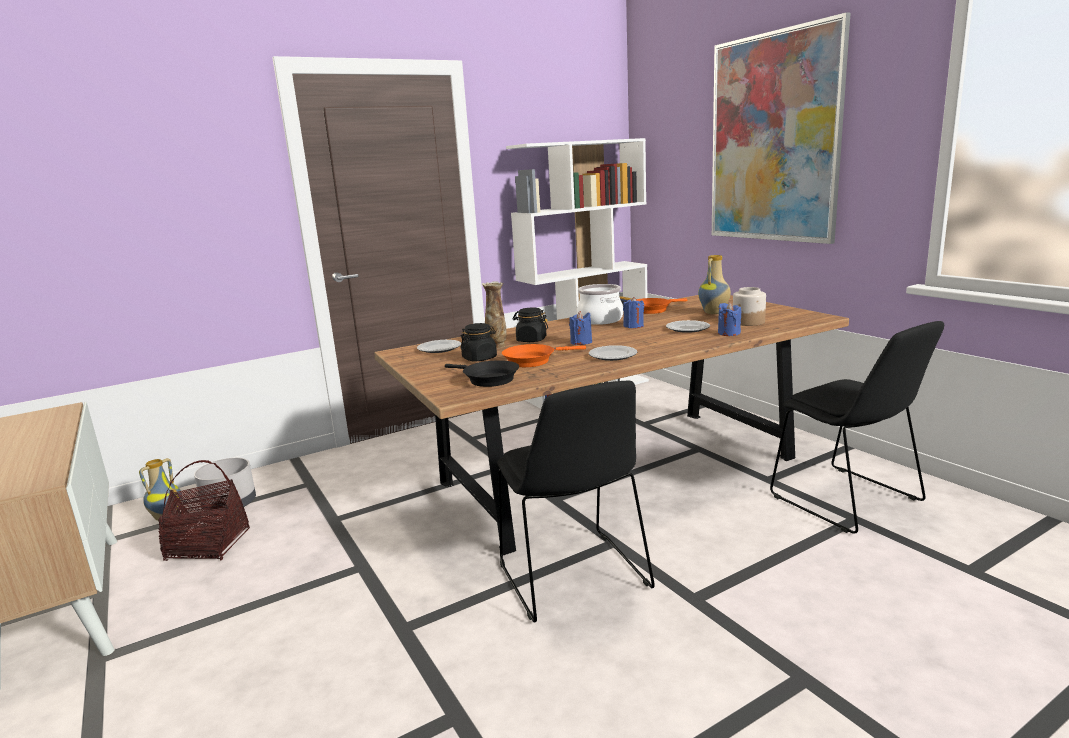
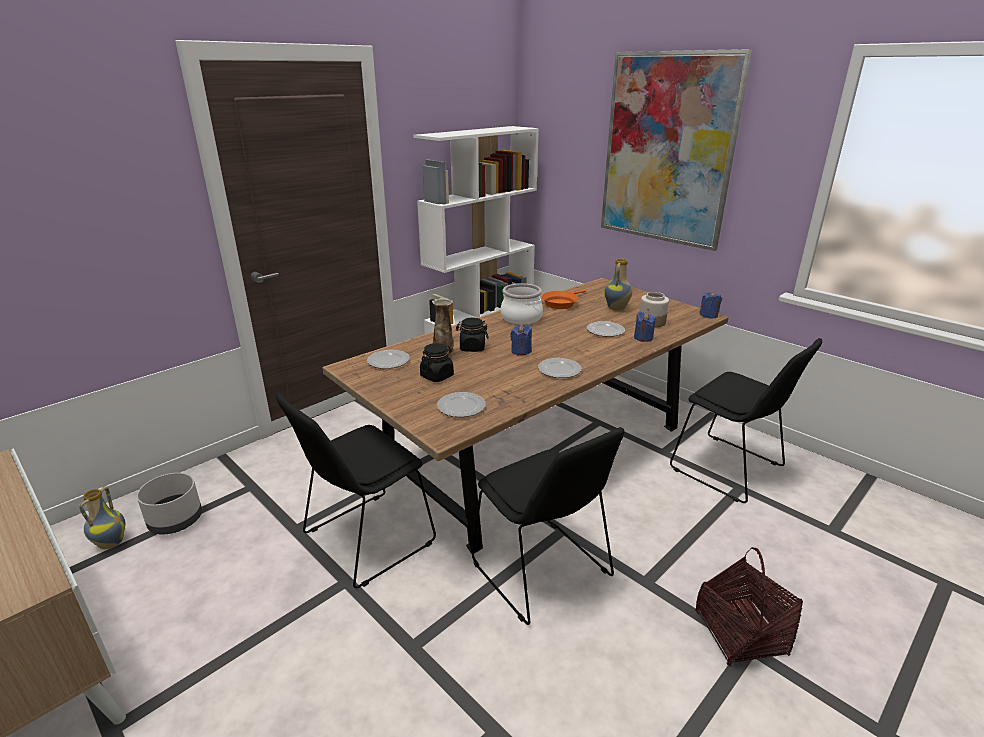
camera: 15 degrees left, 10 degrees up
basket [158,460,250,561] -> basket moved to [695,547,803,666]
black frying pan [445,360,519,387] -> plate [437,392,486,417]
orange frying pan [502,344,586,367] -> none
blue candle [623,297,644,328] -> blue candle moved to [699,291,722,318]
none -> black chair [275,392,436,589]

